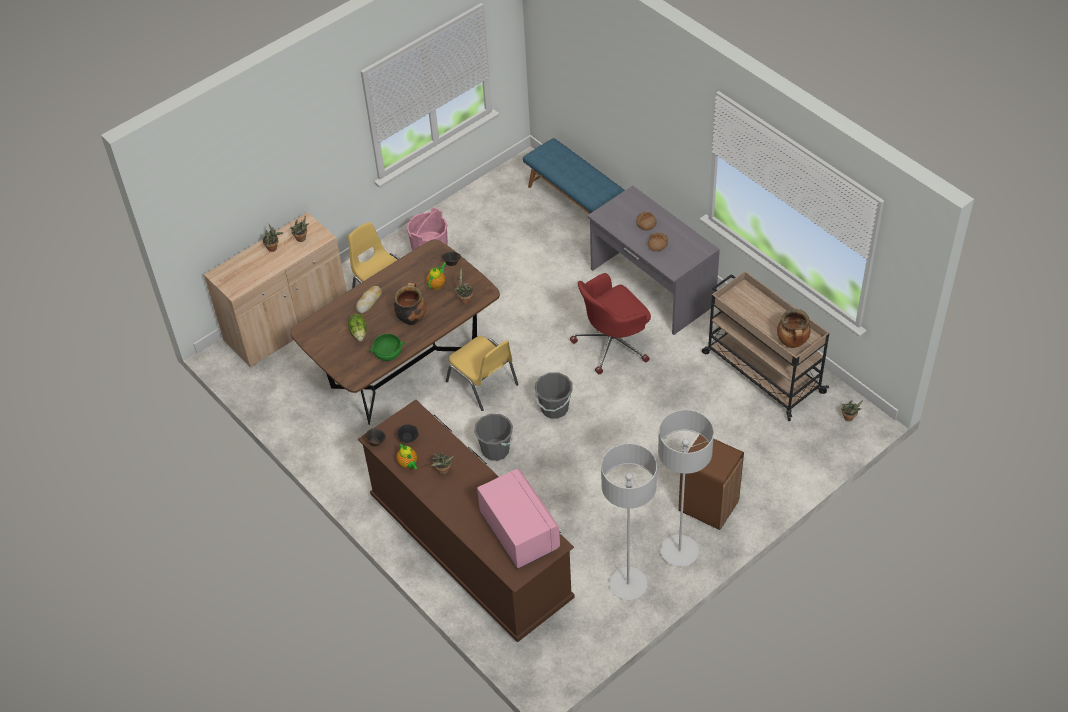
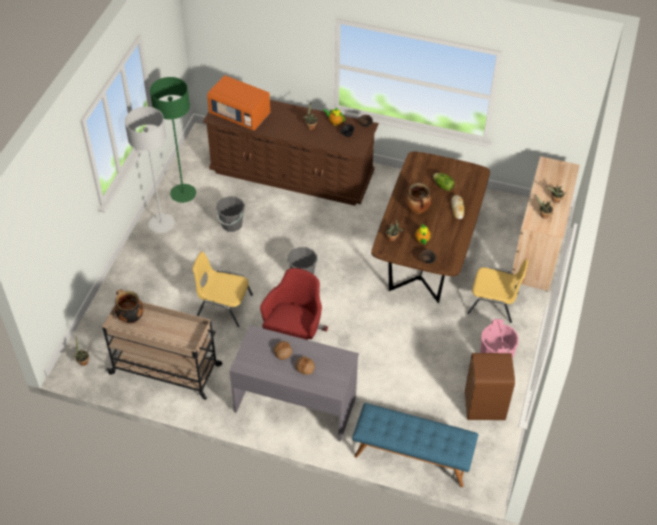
camera: 145 degrees right, 0 degrees up
green bowl [369,334,405,361] -> none
yellow chair [446,336,519,411] -> yellow chair moved to [193,252,253,327]
grey bucket [474,414,514,461] -> grey bucket moved to [216,196,245,232]
pink microwave [477,469,560,569] -> orange microwave [207,75,271,130]
grey floor lamp [601,443,657,600] -> green floor lamp [150,77,196,203]
brown trash can [678,435,744,530] -> brown trash can moved to [465,353,515,420]

